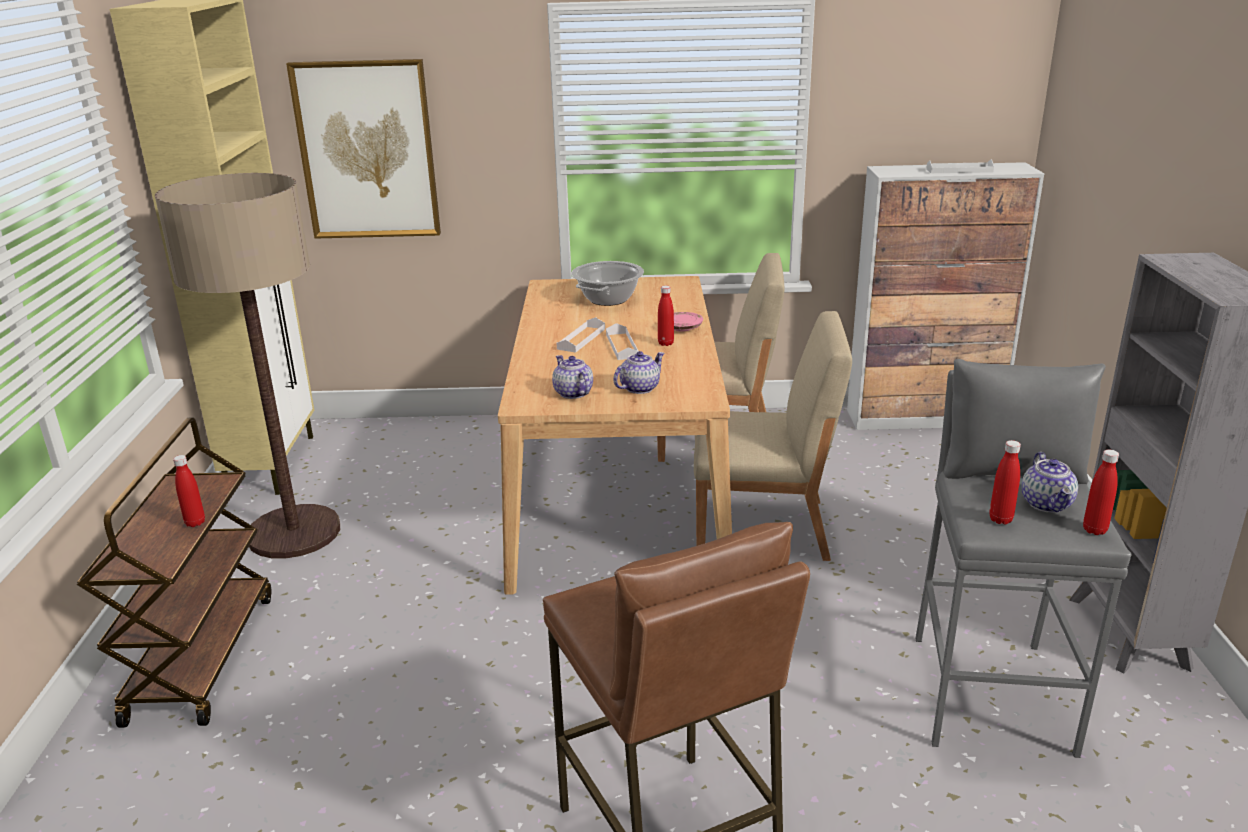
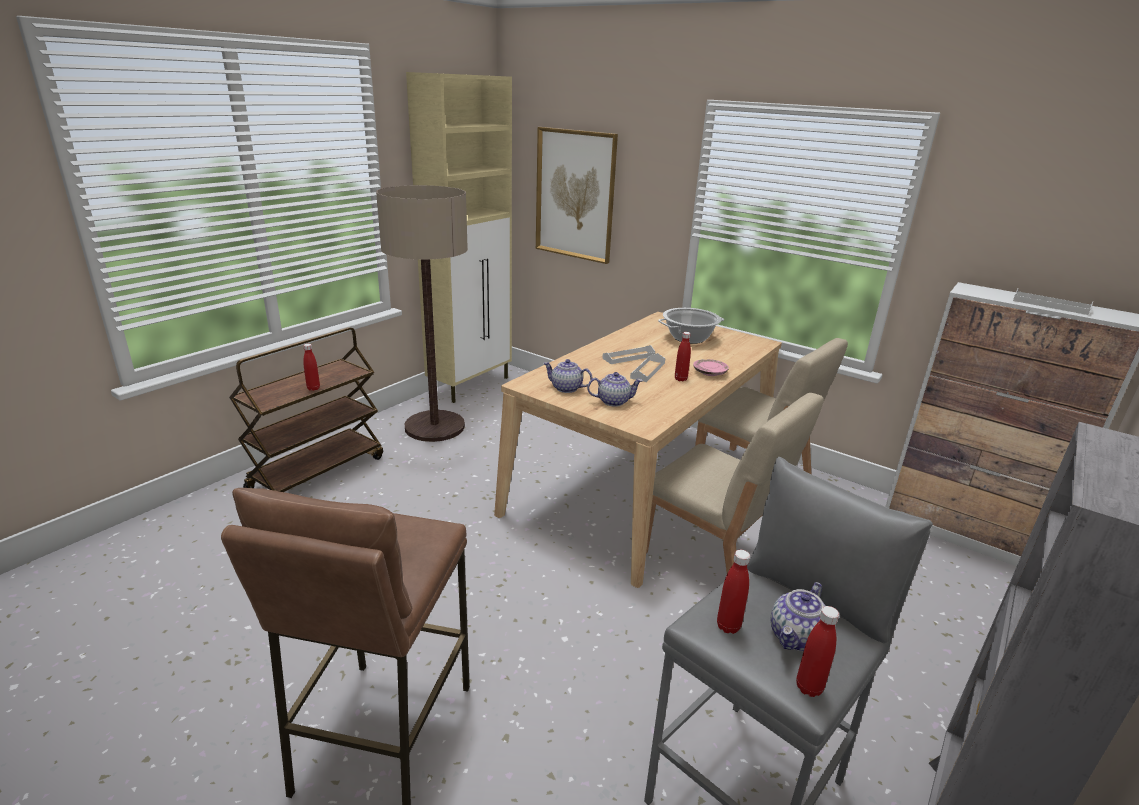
camera: 35 degrees right, 0 degrees up
teapot [552,355,593,399] -> teapot turned 75 degrees counterclockwise [543,359,593,393]

